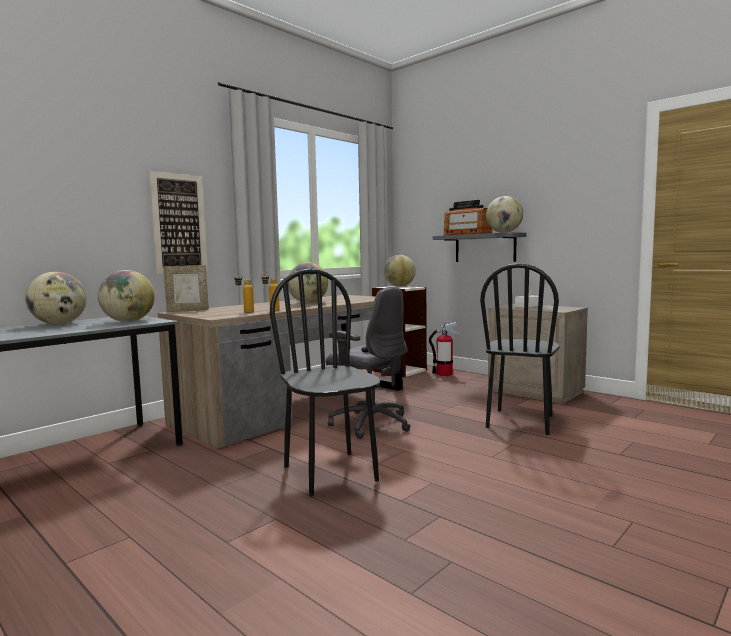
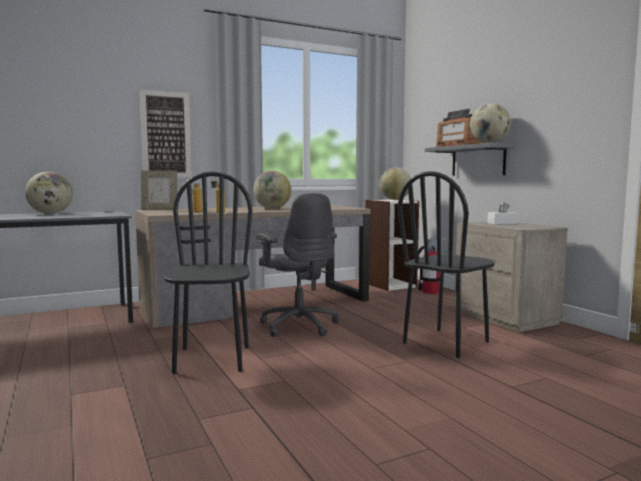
camera: 20 degrees right, 0 degrees up
globe [98,270,155,322] -> none

